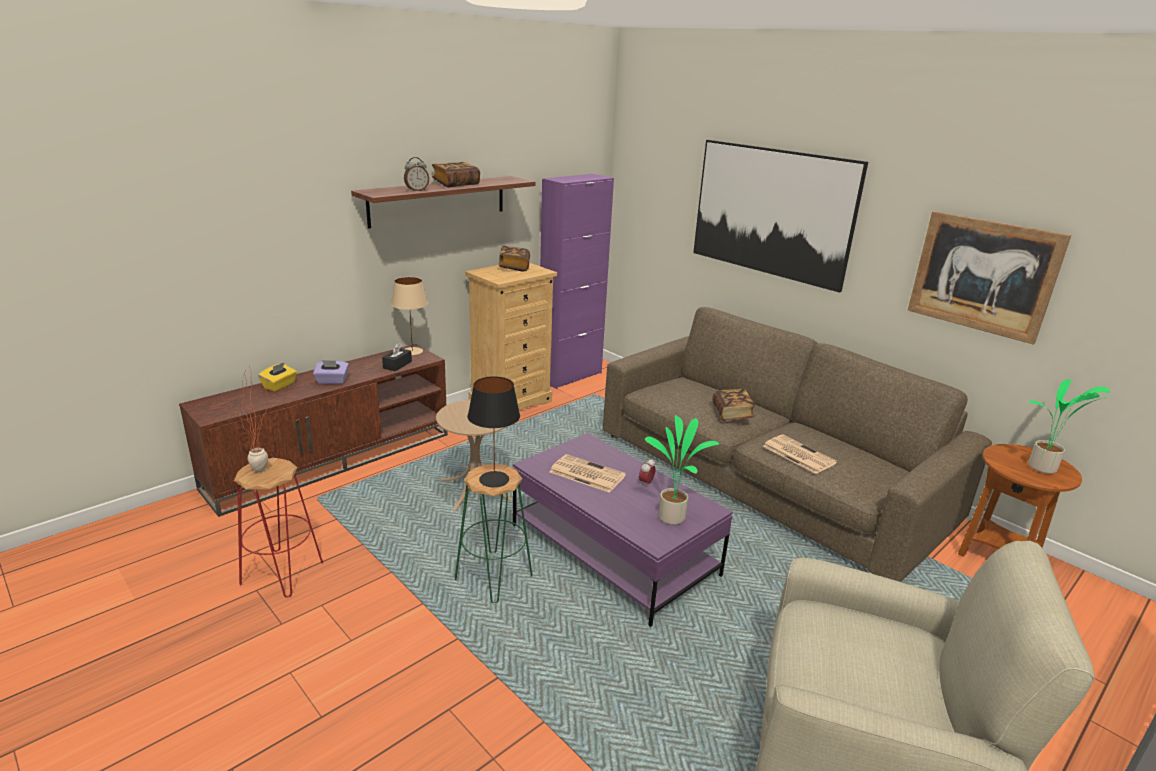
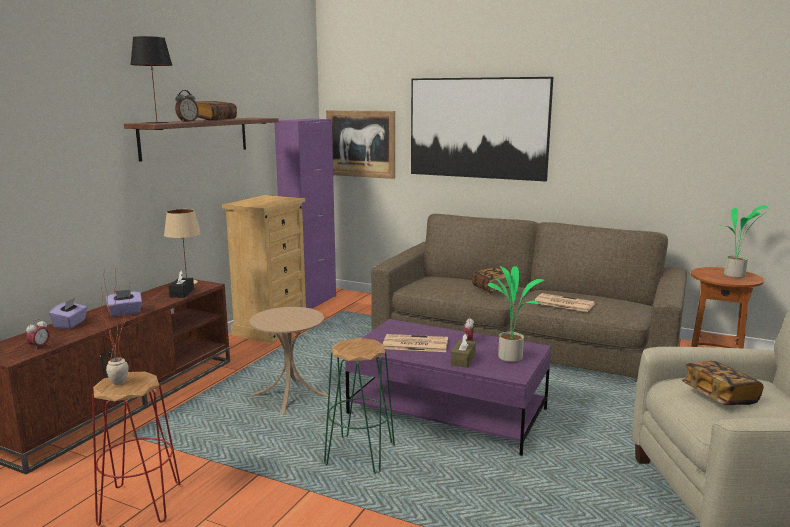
camera: 20 degrees left, 10 degrees down
yellow tissue box [258,362,297,392] -> purple tissue box [49,298,88,329]
black table lamp [467,376,520,487] -> black table lamp moved to [130,36,172,124]
book [498,246,530,272] -> book moved to [682,361,763,405]
picture [907,211,1071,345] -> picture moved to [326,110,395,179]
none -> alarm clock [26,319,50,349]
none -> brown tissue box [451,333,476,368]

